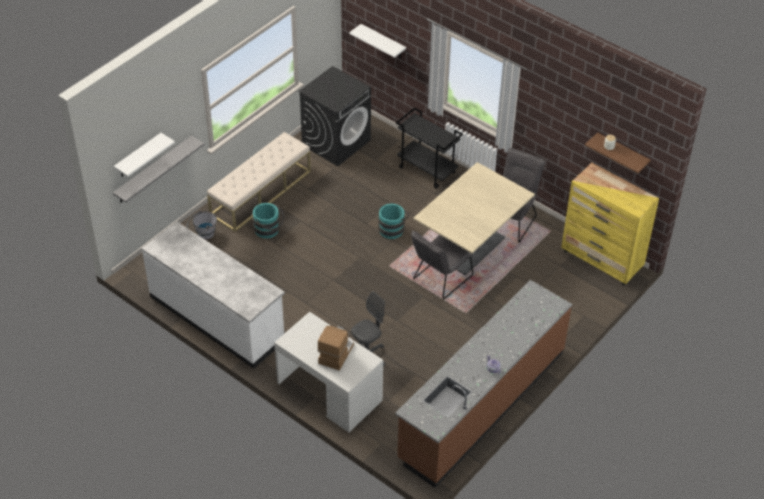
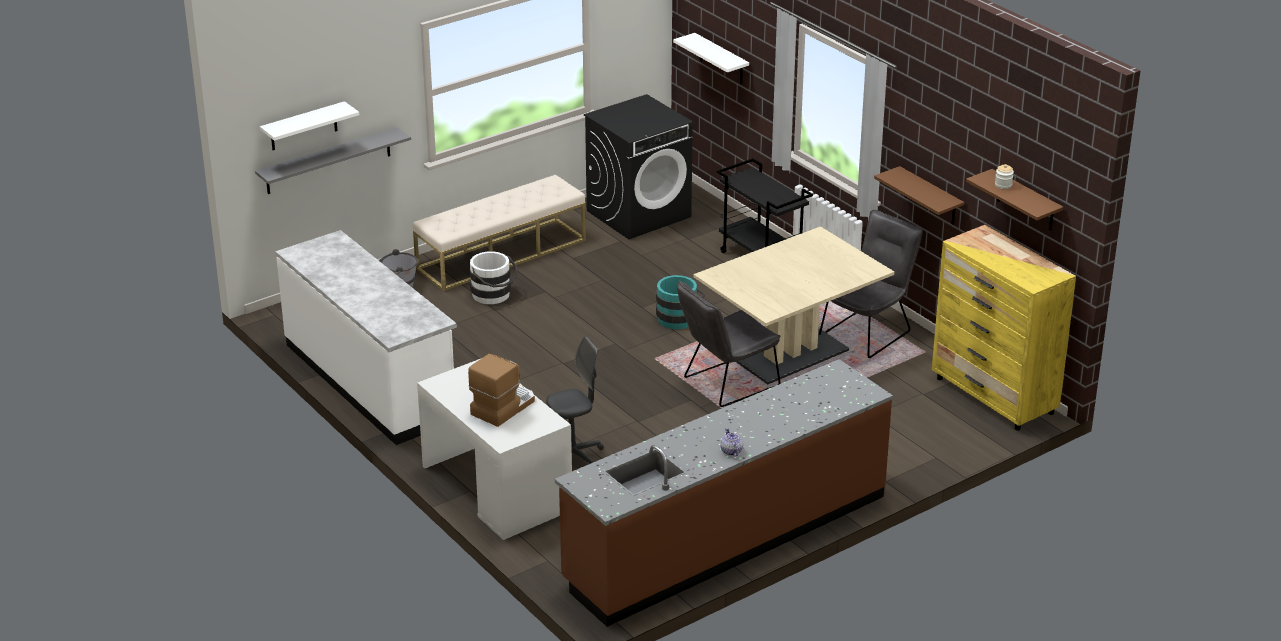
camera: 15 degrees right, 15 degrees down
turquoise bucket [252,203,284,238] -> white bucket [469,252,518,304]
none -> brown shelf [874,166,964,225]

